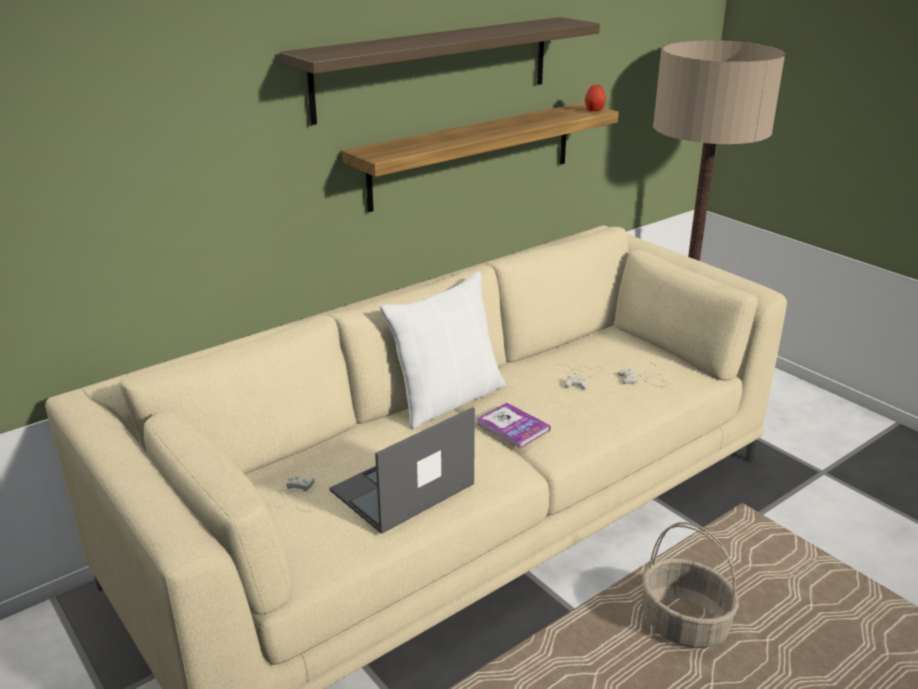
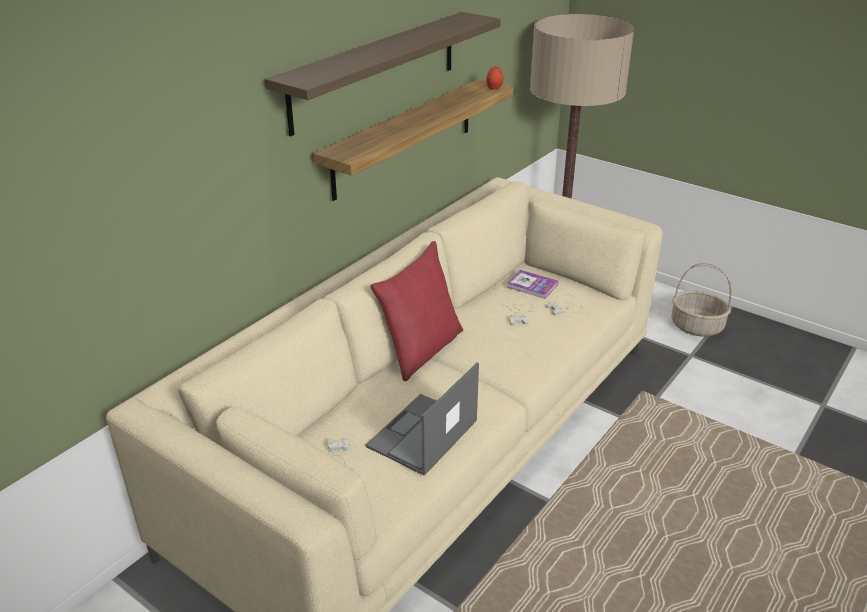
camera: 15 degrees left, 5 degrees up
white pillow [379,272,506,429] -> red pillow [370,241,463,381]
book [477,403,551,448] -> book moved to [507,270,559,299]
basket [642,522,739,648] -> basket moved to [671,263,732,337]

